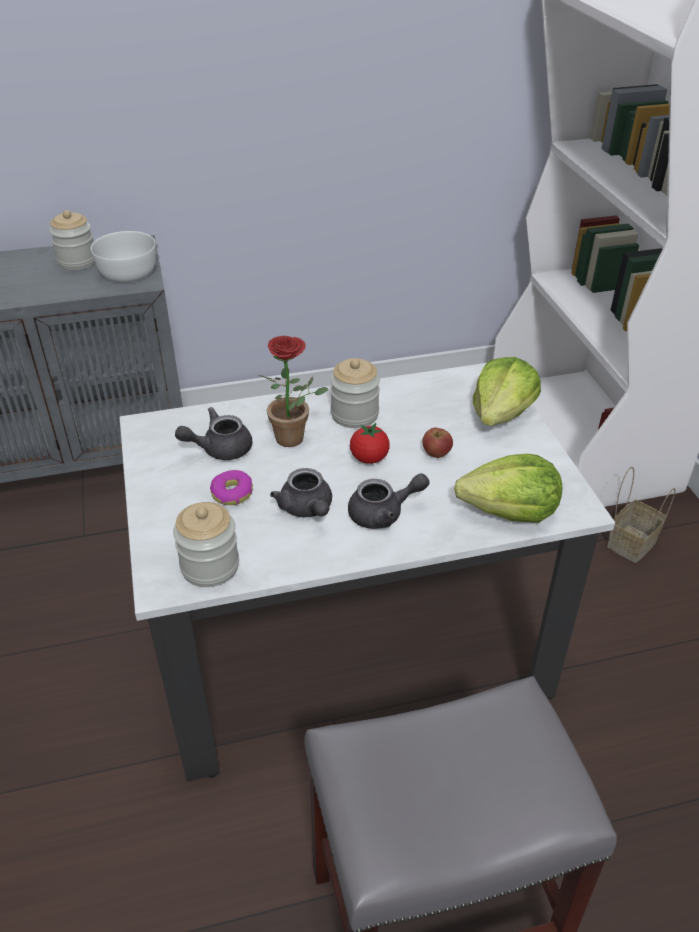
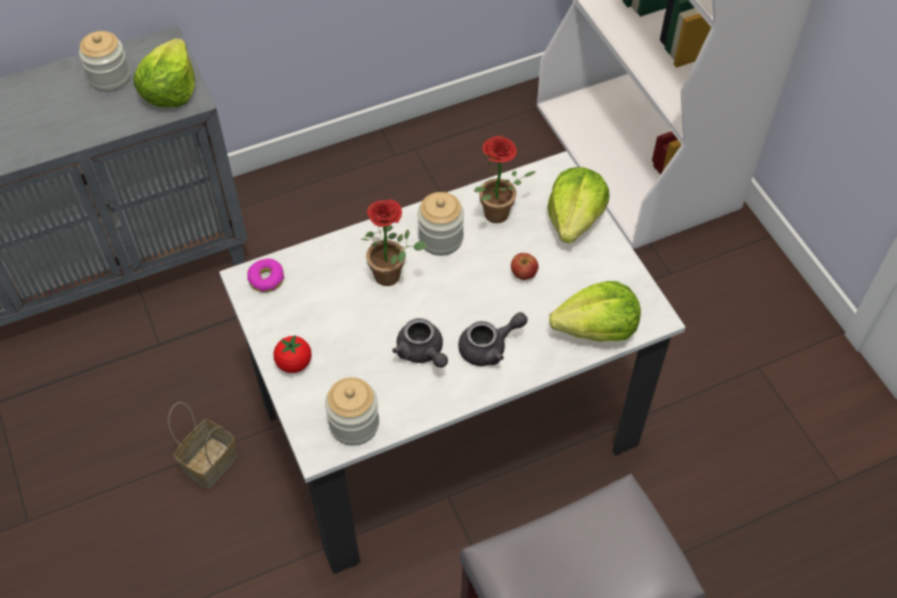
camera: 10 degrees left, 15 degrees up
white bowl [91,231,156,282] -> lettuce [133,38,195,108]
grey teapot [175,407,252,460] -> none
donut [210,470,253,505] -> donut moved to [247,259,285,292]
tomato [350,423,390,464] -> tomato moved to [273,335,312,373]
basket [607,467,676,563] -> basket moved to [168,402,238,489]
none -> potted plant [474,136,536,223]

